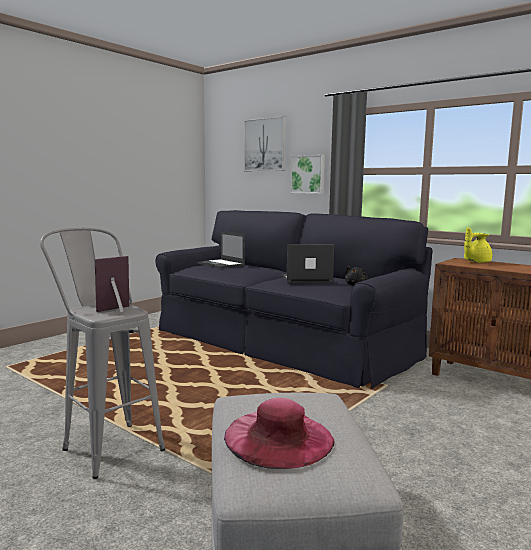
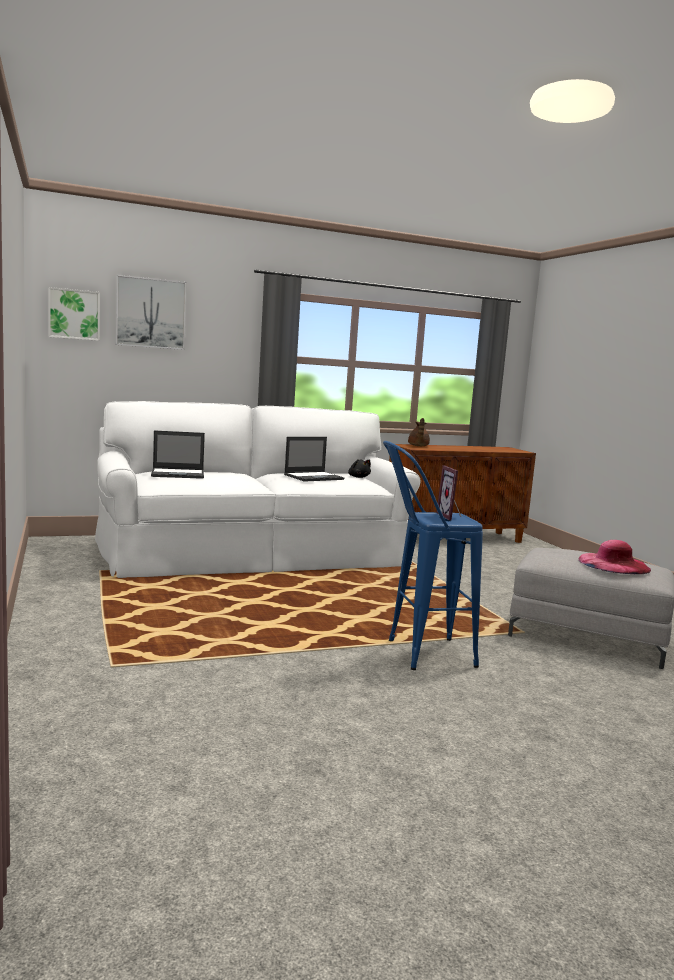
camera: 60 degrees left, 0 degrees up
grey stool [40,227,165,479] -> blue stool [383,441,483,670]
black sofa [155,210,432,389] -> white sofa [95,401,421,578]
laptop [282,244,334,282] -> laptop turned 150 degrees counterclockwise [284,437,344,482]
picture [290,155,325,194] -> picture moved to [48,287,100,341]
yellow teapot [464,227,492,263] -> brown teapot [408,418,430,446]

